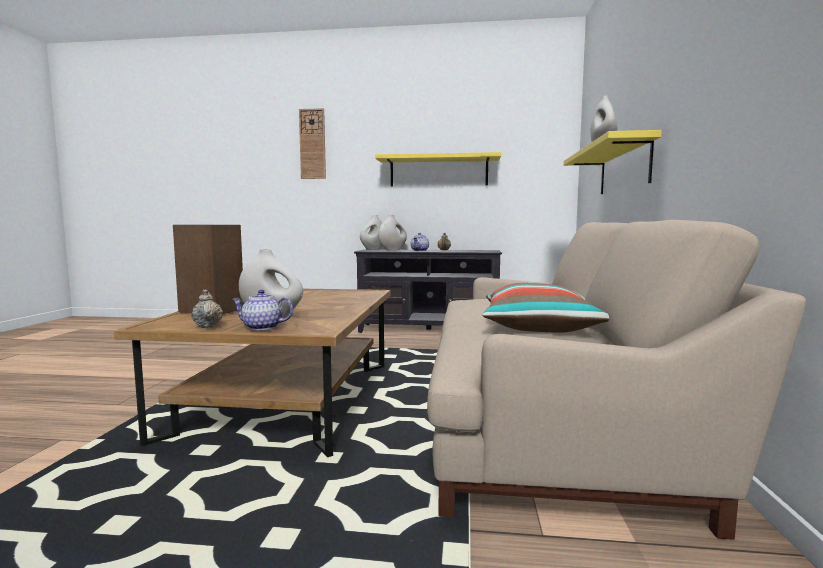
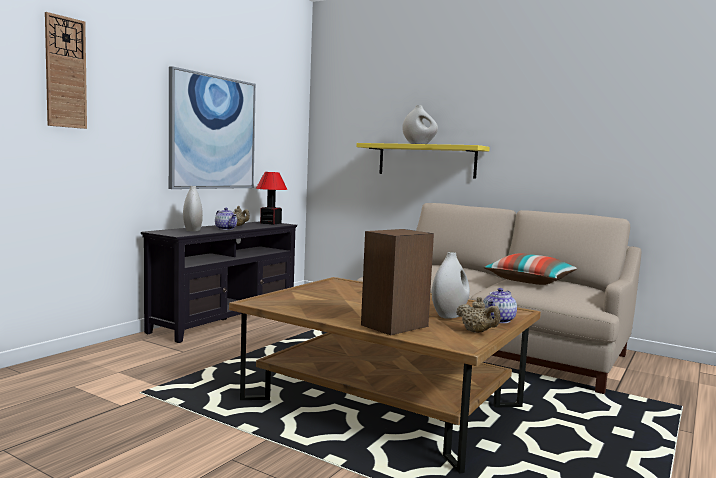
camera: 65 degrees left, 0 degrees up
beige teapot [191,289,223,328] -> beige teapot turned 135 degrees counterclockwise [456,297,501,333]
white vase [360,215,383,250] -> none
yellow shelf [375,152,501,186] -> picture [169,66,256,189]
none -> table lamp [256,172,287,225]

